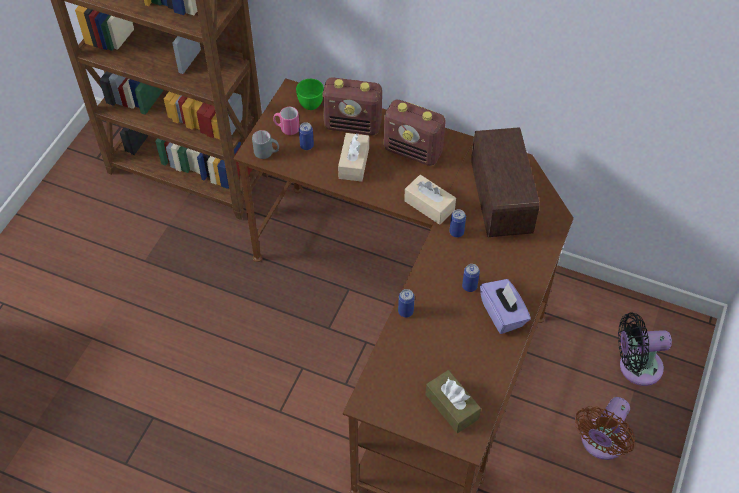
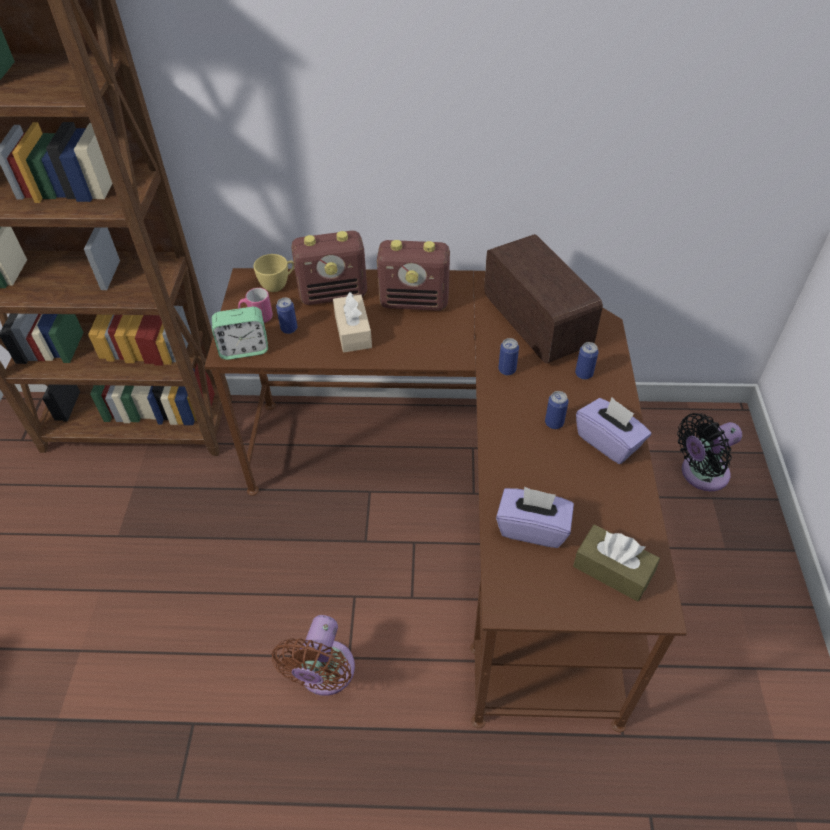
camera: 20 degrees left, 5 degrees down
grey mug [252,130,279,159] -> alarm clock [212,307,268,360]
green cup [296,79,324,110] -> yellow cup [254,254,294,292]
can [398,289,415,317] -> can moved to [575,342,599,380]
beige tissue box [404,175,456,225] -> none
brown fan [575,397,635,460] -> brown fan moved to [271,615,355,696]
none -> purple tissue box [496,486,574,548]

